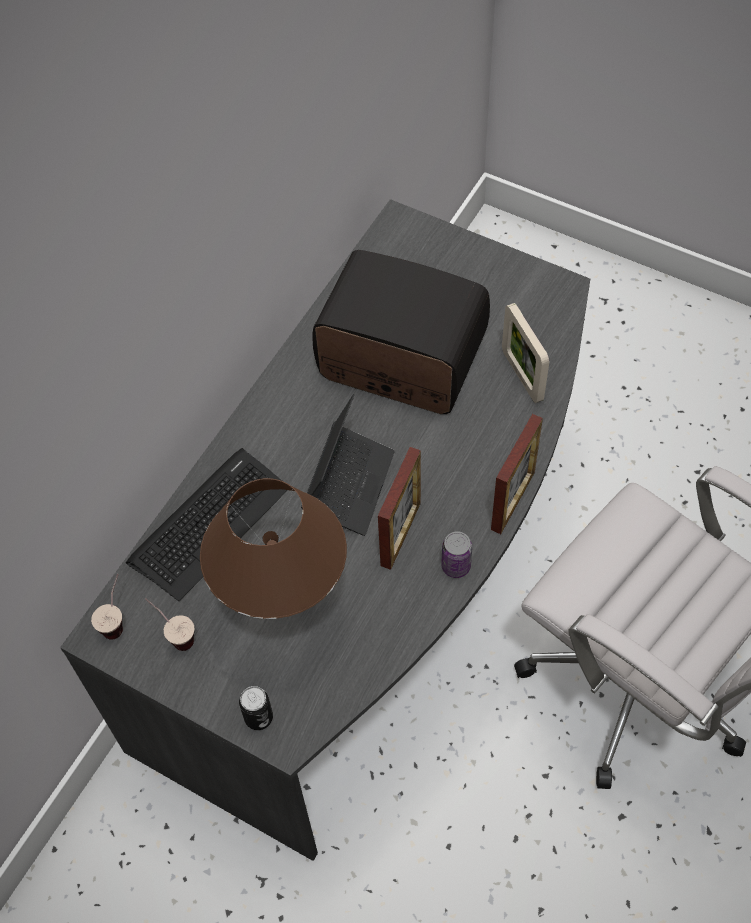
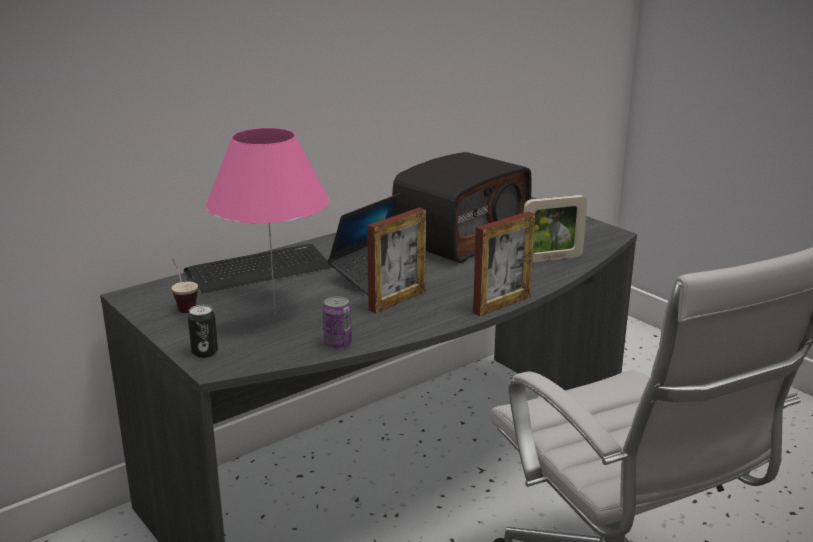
camera: 20 degrees right, 35 degrees down
cup [91,574,123,640] -> none
brown table lamp [200,478,347,619] -> pink table lamp [205,128,329,315]
radio [313,250,490,414] -> radio turned 90 degrees clockwise [392,152,532,263]
can [441,531,472,578] -> can moved to [323,296,352,348]
picture frame [502,303,549,403] -> picture frame turned 105 degrees counterclockwise [524,195,587,262]

